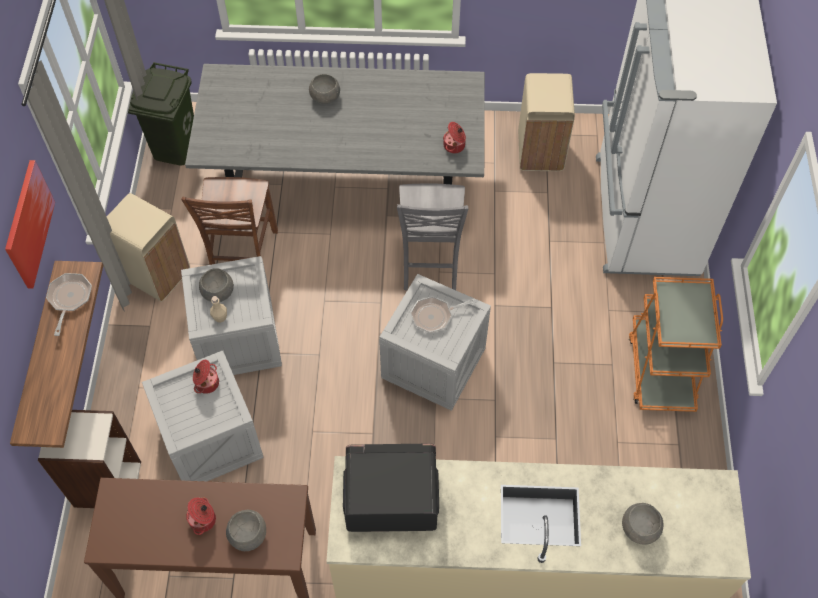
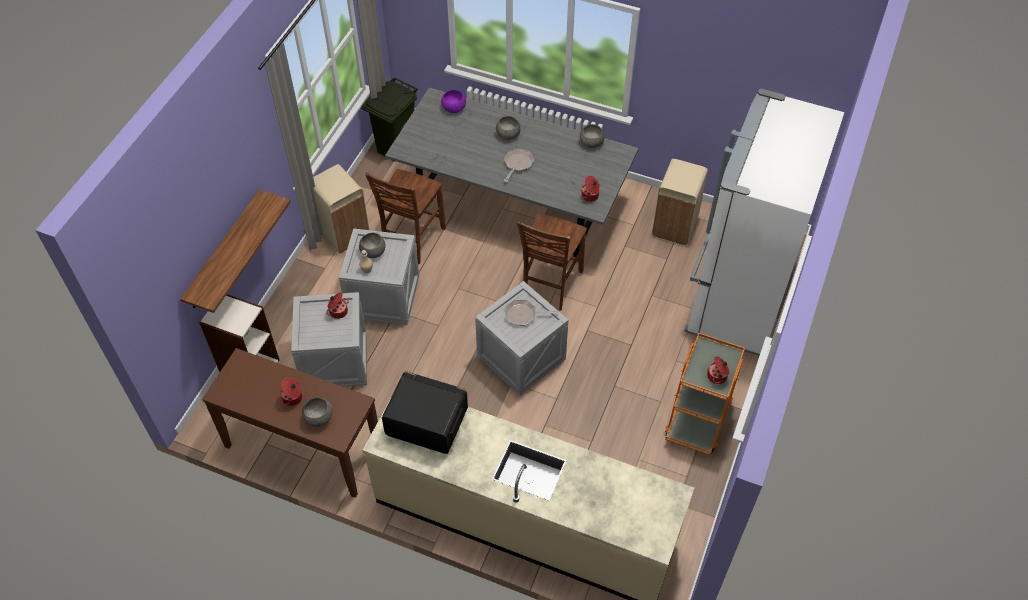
camera: 20 degrees right, 5 degrees down
picture [5,160,55,289] -> none
frying pan [46,273,92,336] -> frying pan moved to [504,148,534,182]
grey chair [397,183,469,291] -> brown chair [517,214,587,311]
grey bowl [622,503,663,545] -> grey bowl moved to [580,124,605,148]
none -> purple bowl [441,90,466,113]
none -> cooking pot [707,356,729,384]

